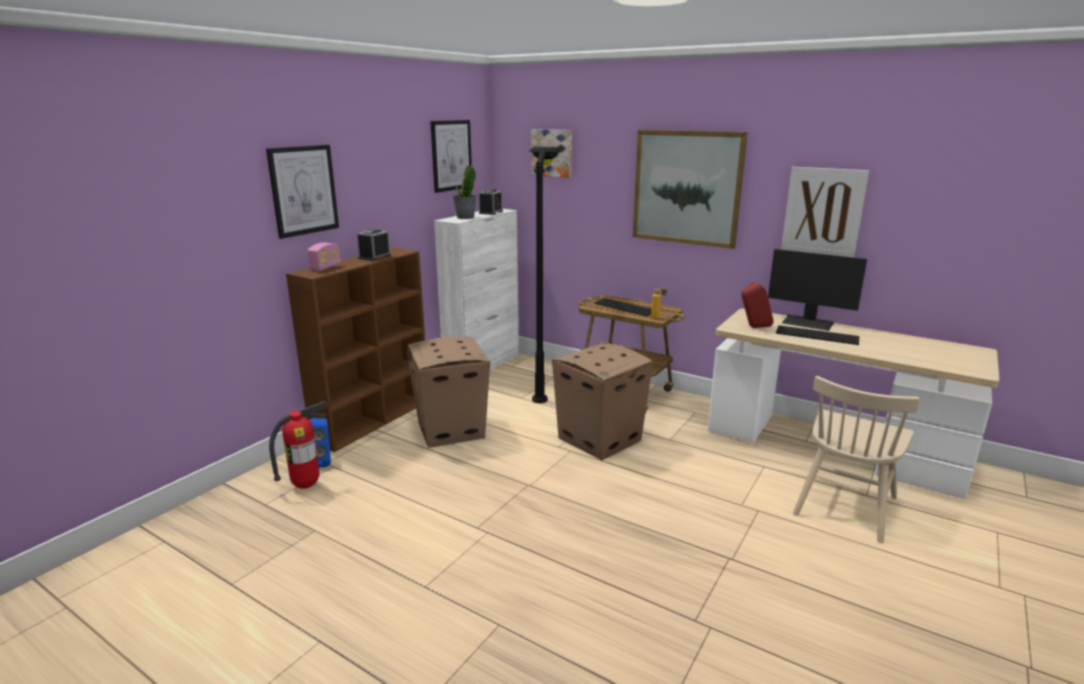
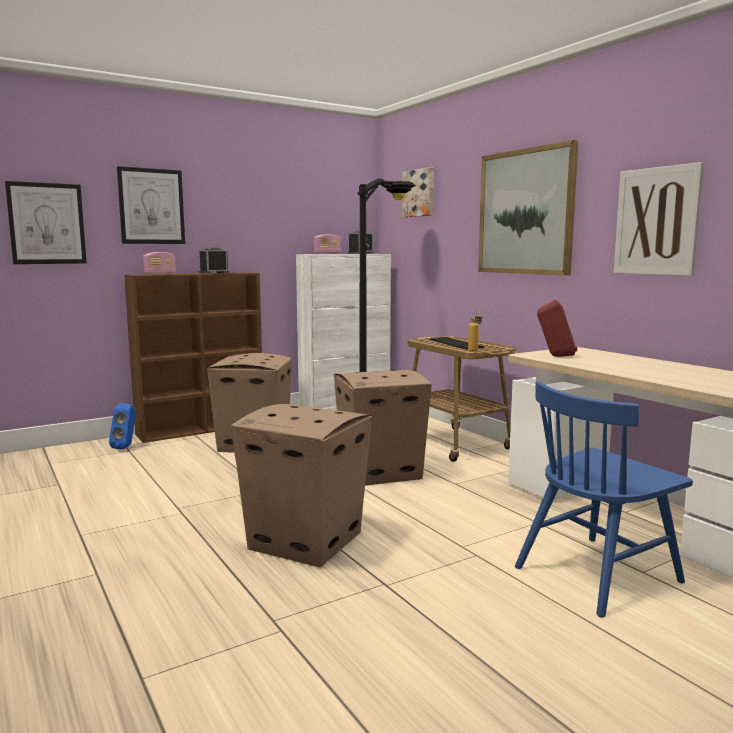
camera: 25 degrees right, 10 degrees down
fire extinguisher [269,401,328,489] -> none
picture [430,120,472,193] -> picture moved to [5,181,87,264]
potted plant [453,165,476,219] -> radio [314,234,341,254]
monitor [768,249,867,331] -> none
keyboard [776,325,859,345] -> none
beige chair [793,376,920,543] -> blue chair [515,381,693,618]
none -> cardboard box [231,404,372,567]

